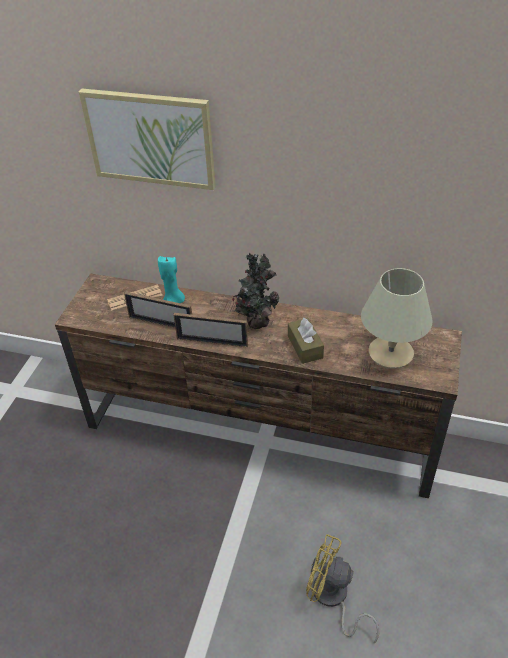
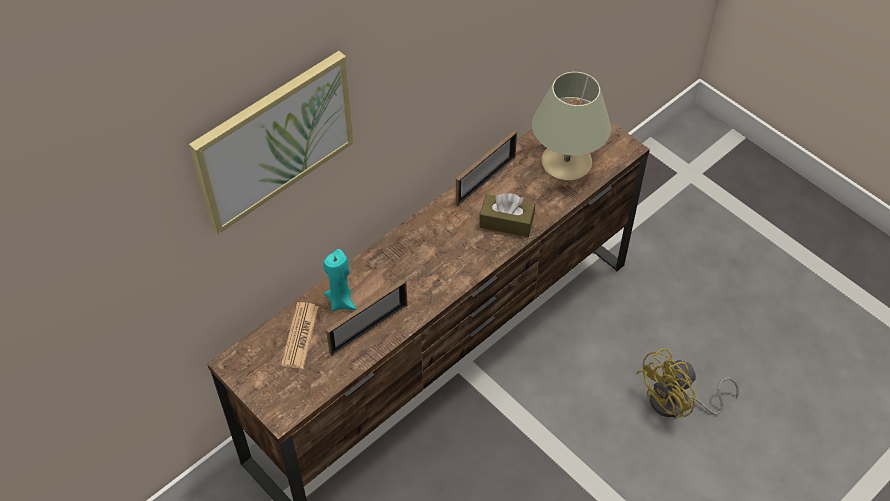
camera: 60 degrees left, 10 degrees up
picture frame [173,313,248,348] -> picture frame moved to [456,130,517,206]
potted plant [232,253,280,329] -> none

